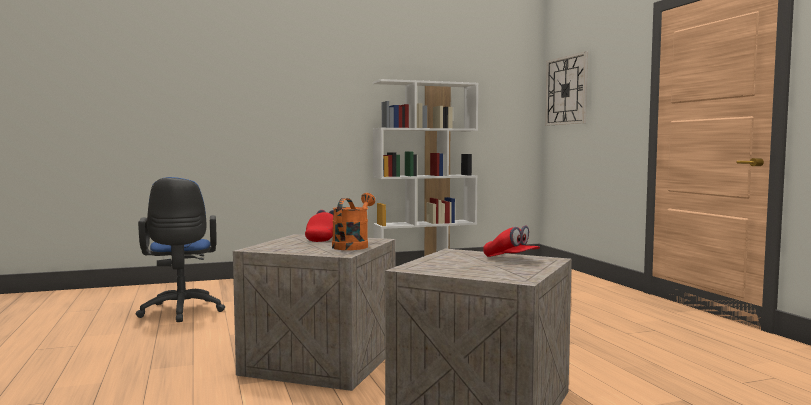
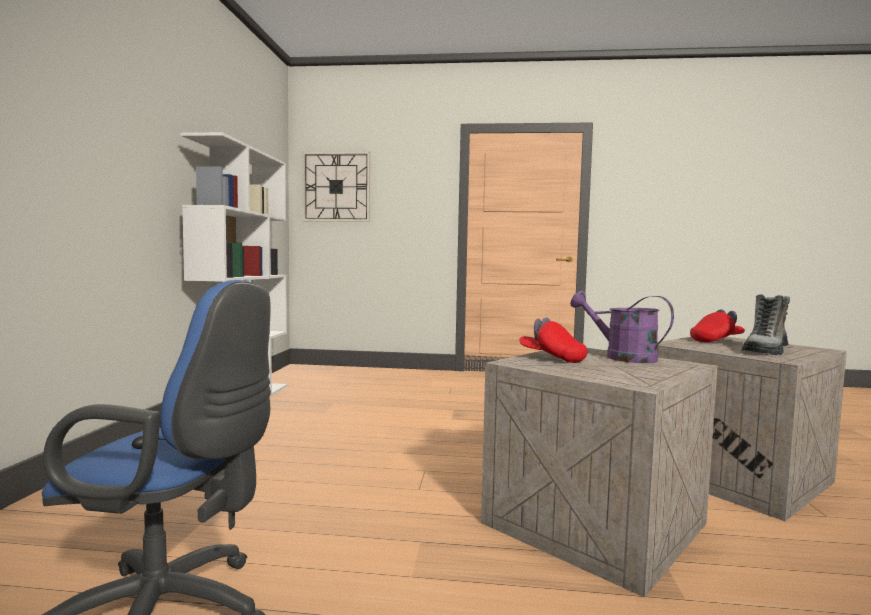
camera: 65 degrees left, 0 degrees up
orange watering can [332,193,375,250] -> purple watering can [570,291,674,363]
none -> boot [742,295,790,355]

